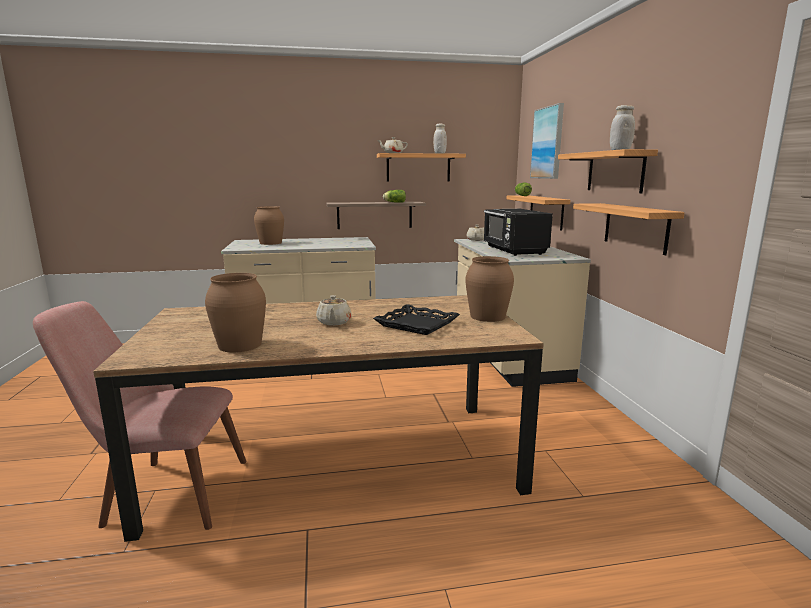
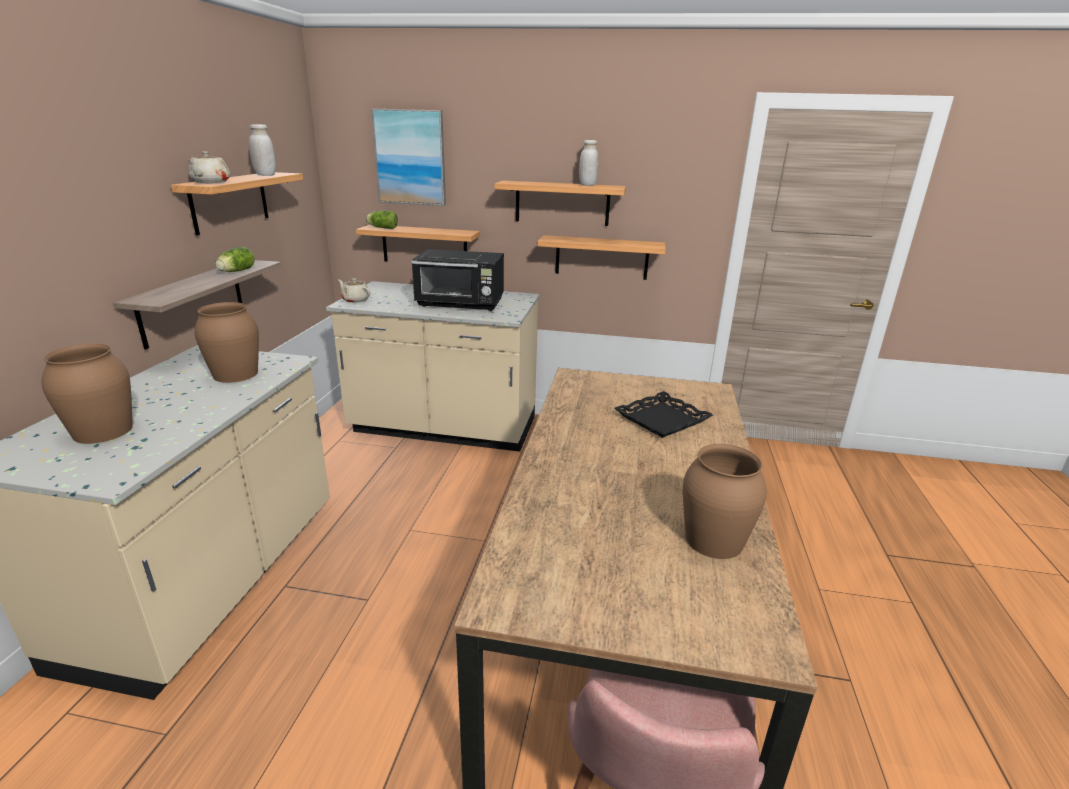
camera: 70 degrees left, 10 degrees up
beige teapot [316,295,352,326] -> none
brown vase [466,256,514,322] -> brown vase moved to [194,302,259,383]

